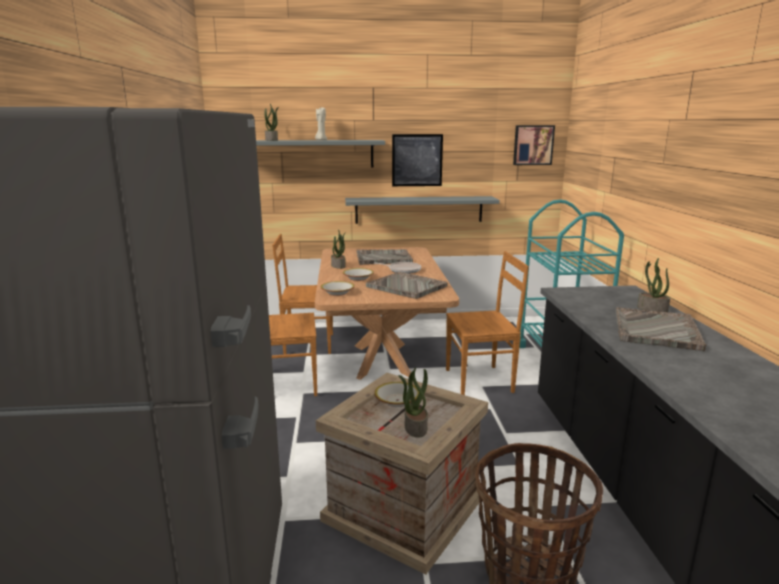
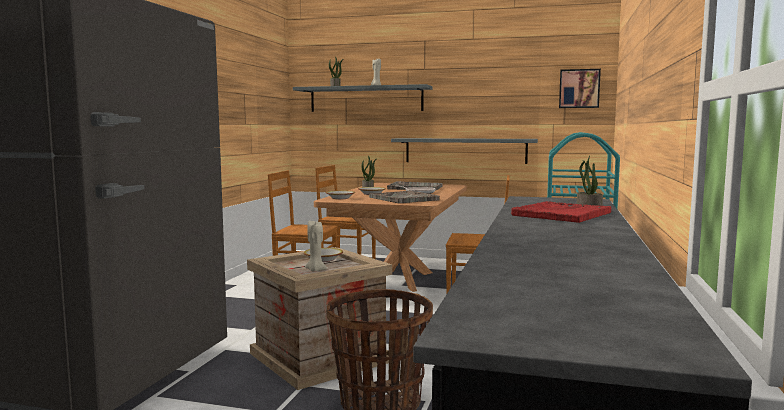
camera: 20 degrees right, 10 degrees down
picture [392,134,443,186] -> none
potted plant [398,368,428,438] -> beige candle [305,221,328,272]
grey tray [616,307,706,351] -> red tray [511,201,611,223]

